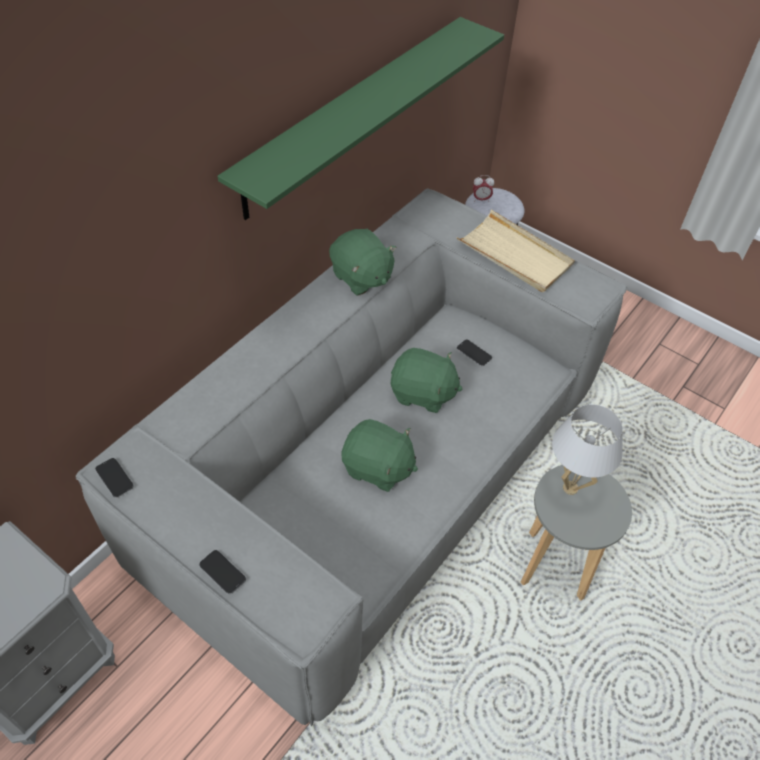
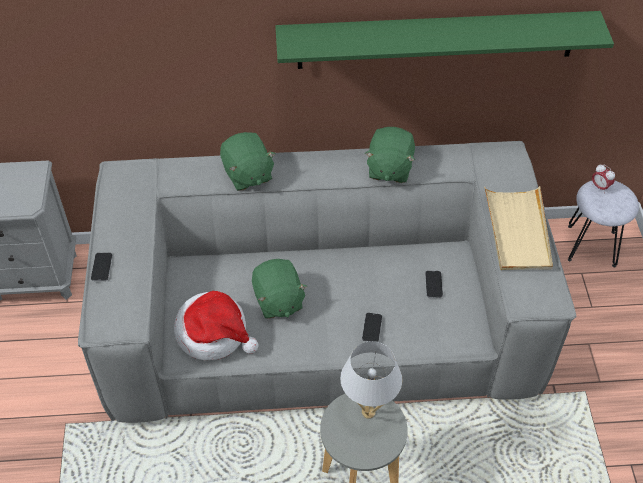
camera: 50 degrees right, 0 degrees up
phone [95,458,134,498] -> phone moved to [362,313,382,342]
green plush toy [391,348,463,413] -> green plush toy moved to [220,132,276,191]
none -> hat [174,291,258,360]

